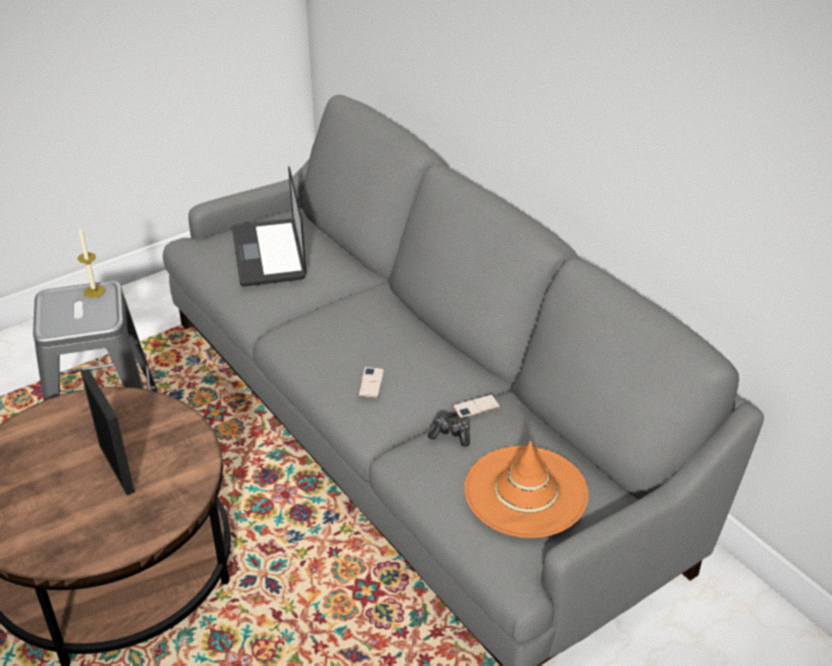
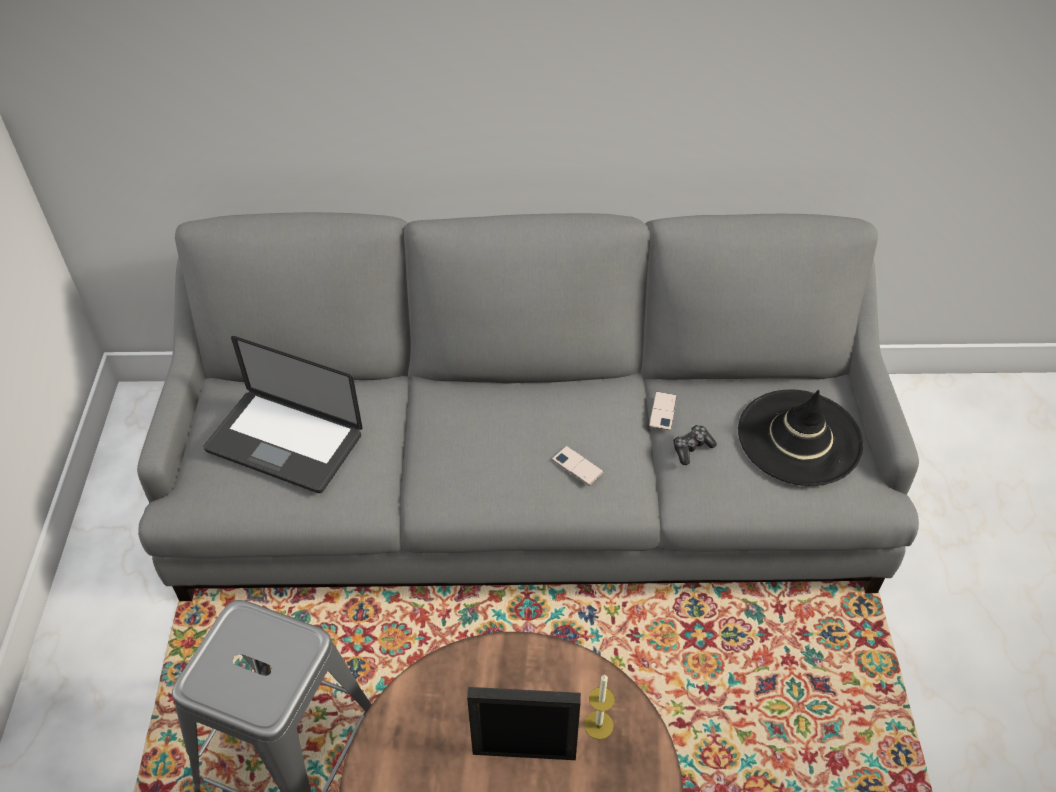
camera: 55 degrees left, 10 degrees up
candle [78,228,105,298] -> candle moved to [584,675,615,740]
orange hat [464,441,589,538] -> black hat [738,389,863,486]

